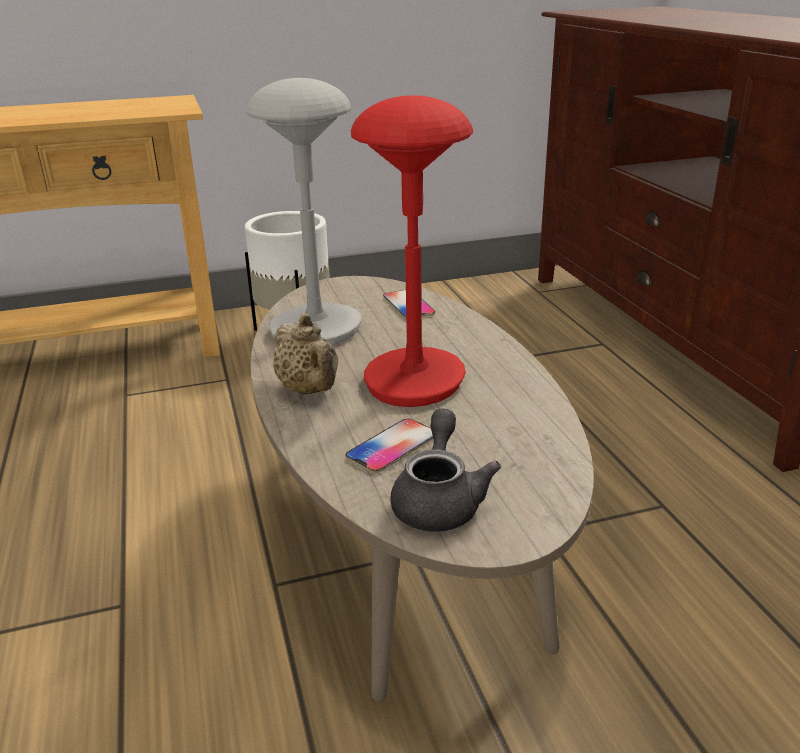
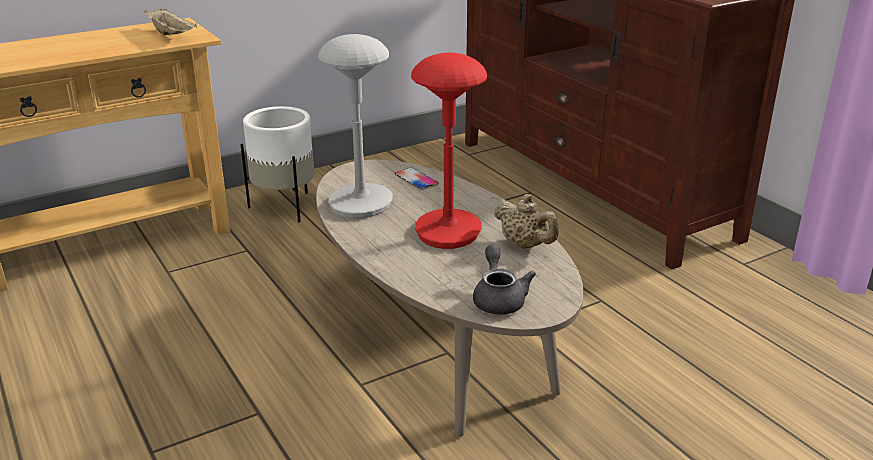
camera: 15 degrees left, 0 degrees up
beige teapot [273,313,338,395] -> beige teapot moved to [494,194,559,249]
phone [345,419,433,473] -> none
none -> beige tray [144,8,197,36]

